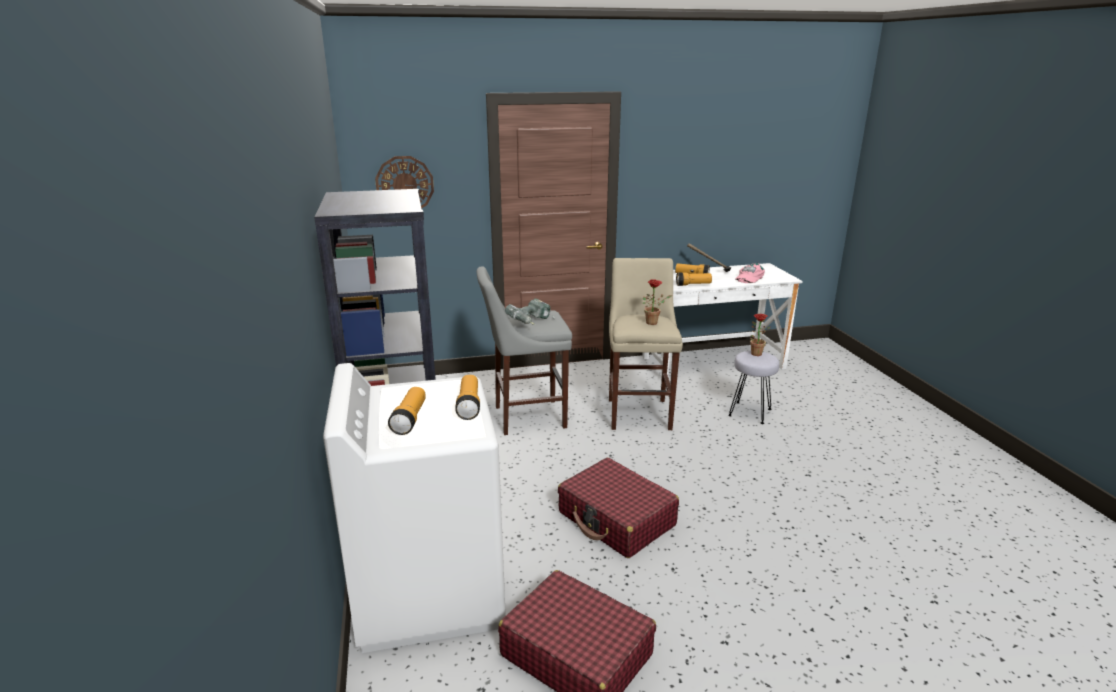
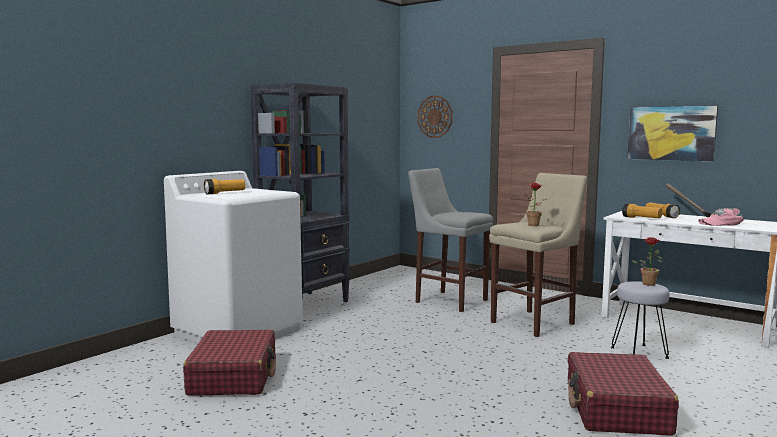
camera: 50 degrees right, 15 degrees down
flashlight [455,375,480,420] -> none
power drill [505,299,556,325] -> none
red suitcase [558,458,679,558] -> red suitcase moved to [568,352,679,436]
none -> picture [627,105,718,162]

